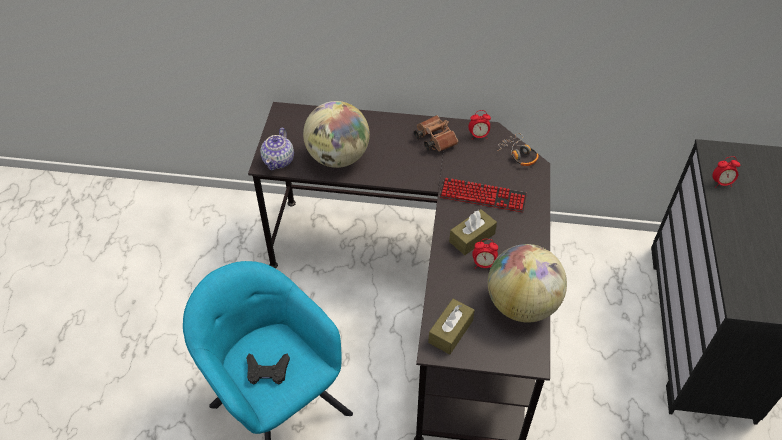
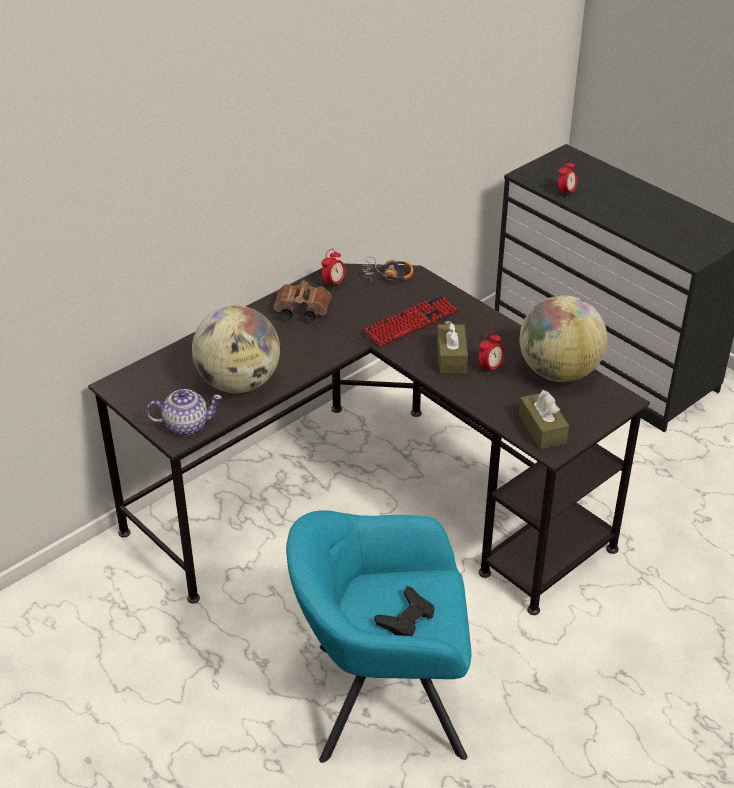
camera: 50 degrees left, 10 degrees down
teapot [260,128,294,170] -> teapot turned 60 degrees counterclockwise [146,389,222,436]

